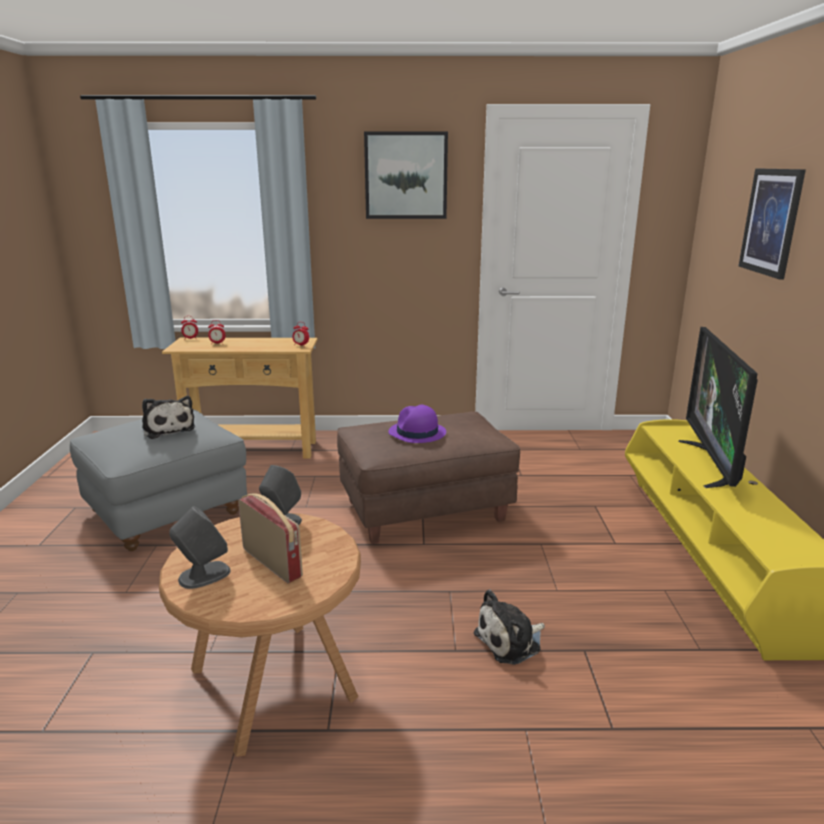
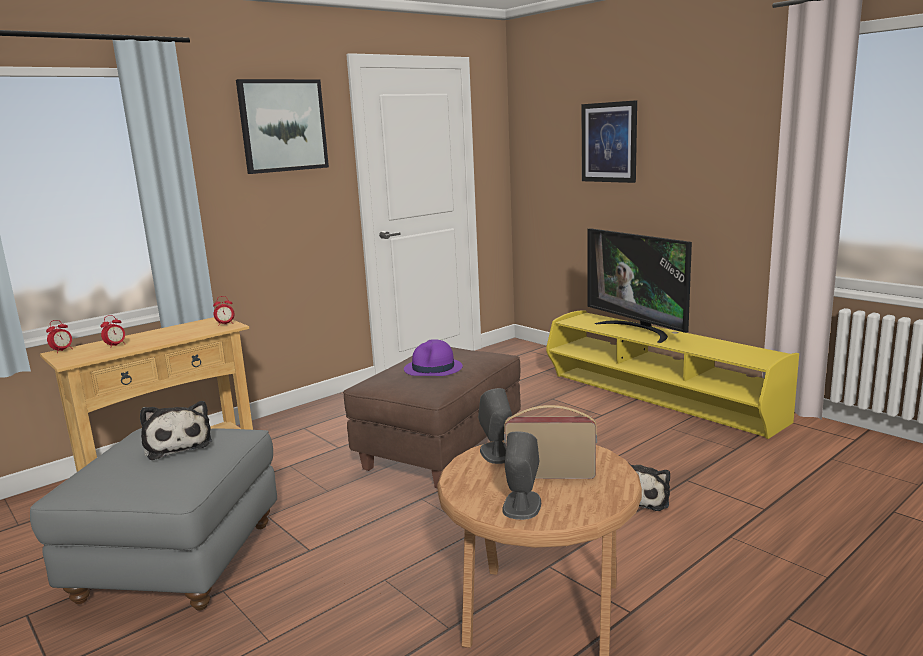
camera: 40 degrees left, 5 degrees down
plush toy [142,396,195,439] -> plush toy turned 45 degrees clockwise [140,401,212,460]

